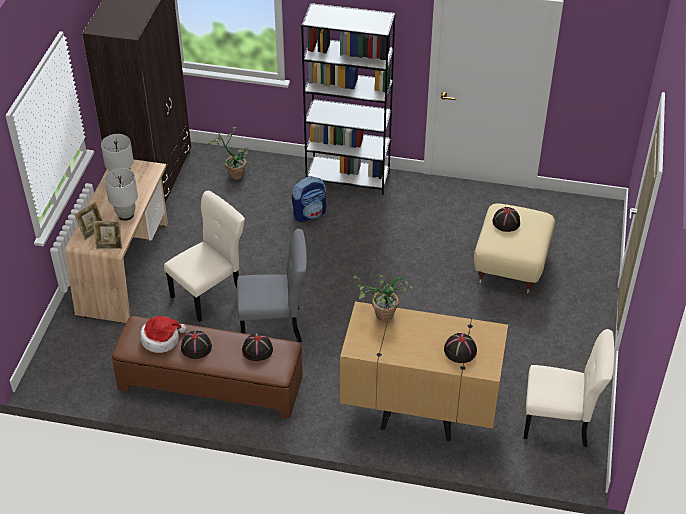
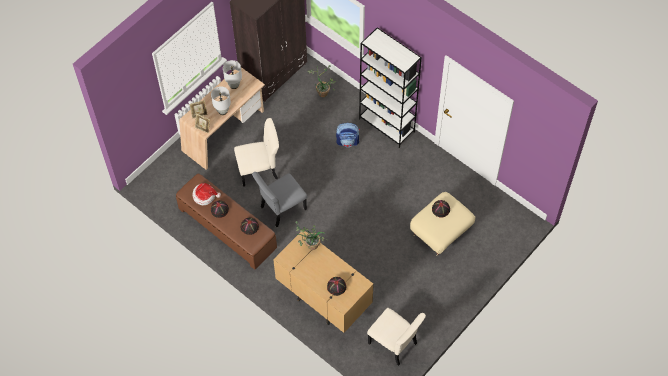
camera: 30 degrees right, 15 degrees up
grey chair [237,229,307,342] -> grey chair turned 120 degrees clockwise [252,172,307,227]

